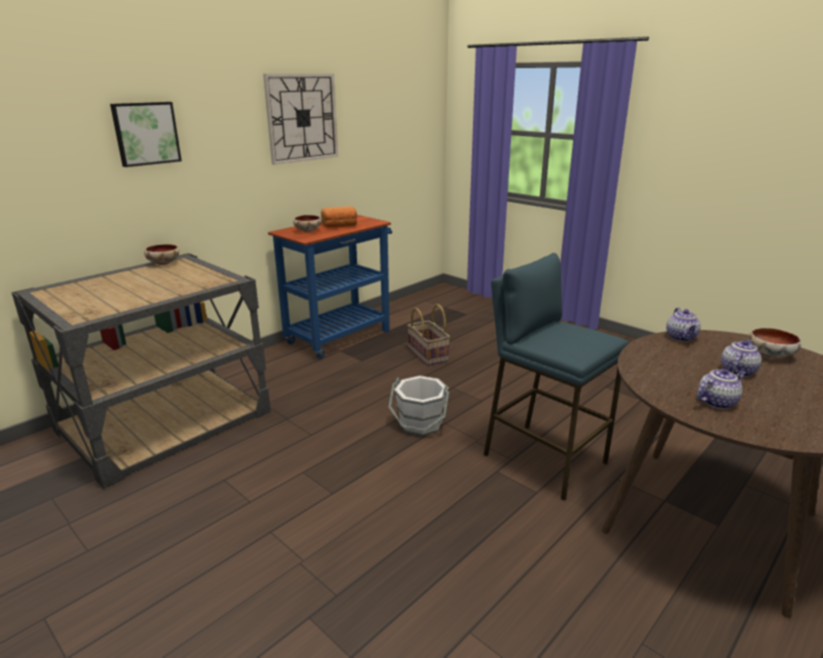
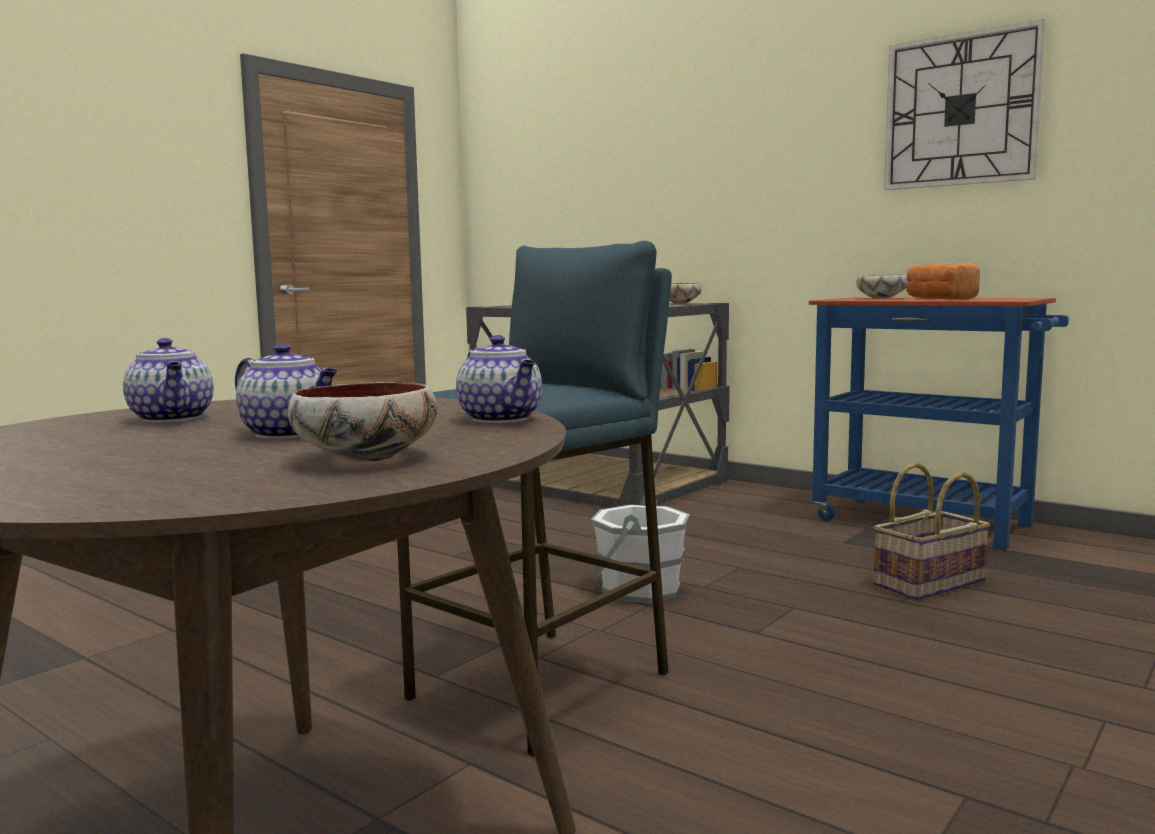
camera: 85 degrees right, 15 degrees down
picture [110,102,182,167] -> none
teapot [666,308,701,342] -> teapot turned 120 degrees counterclockwise [456,335,542,423]

